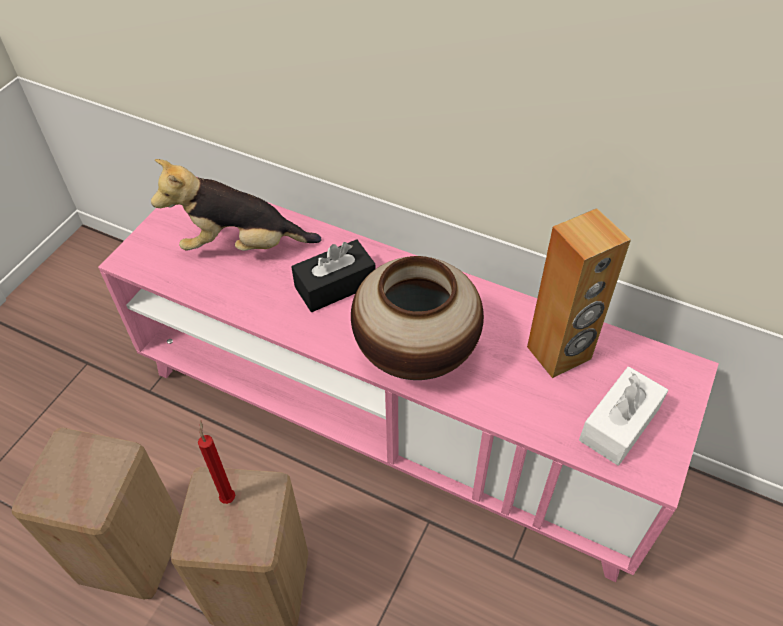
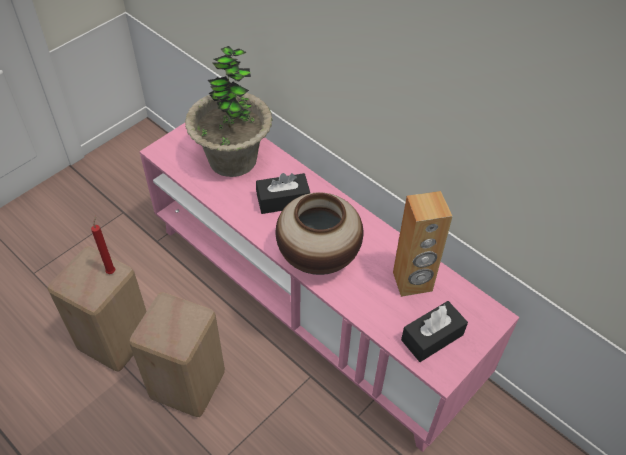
camera: 15 degrees right, 0 degrees up
plush toy [151,159,322,251] -> potted plant [185,46,273,177]
red candle [198,421,235,504] -> red candle moved to [91,216,115,274]
white tissue box [579,367,668,466] -> black tissue box [401,301,468,362]

